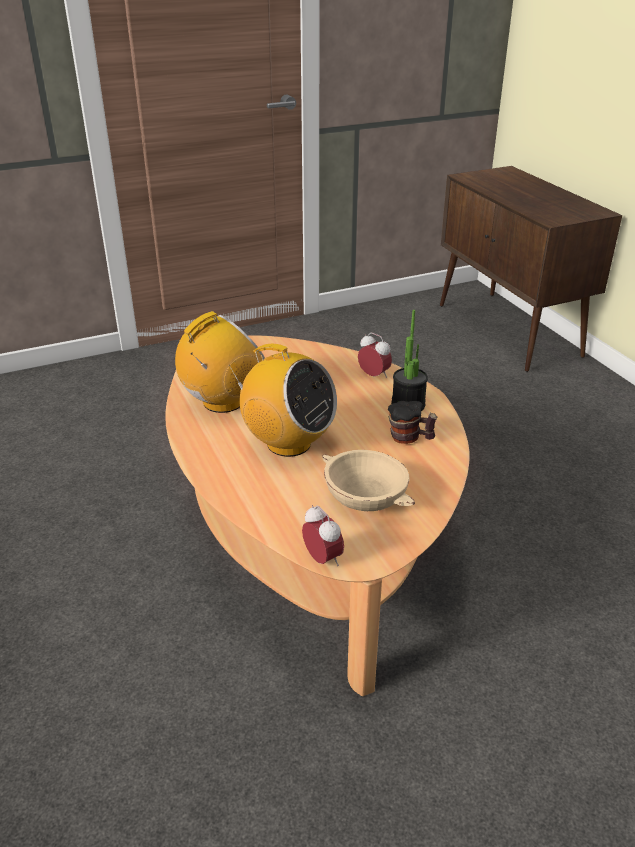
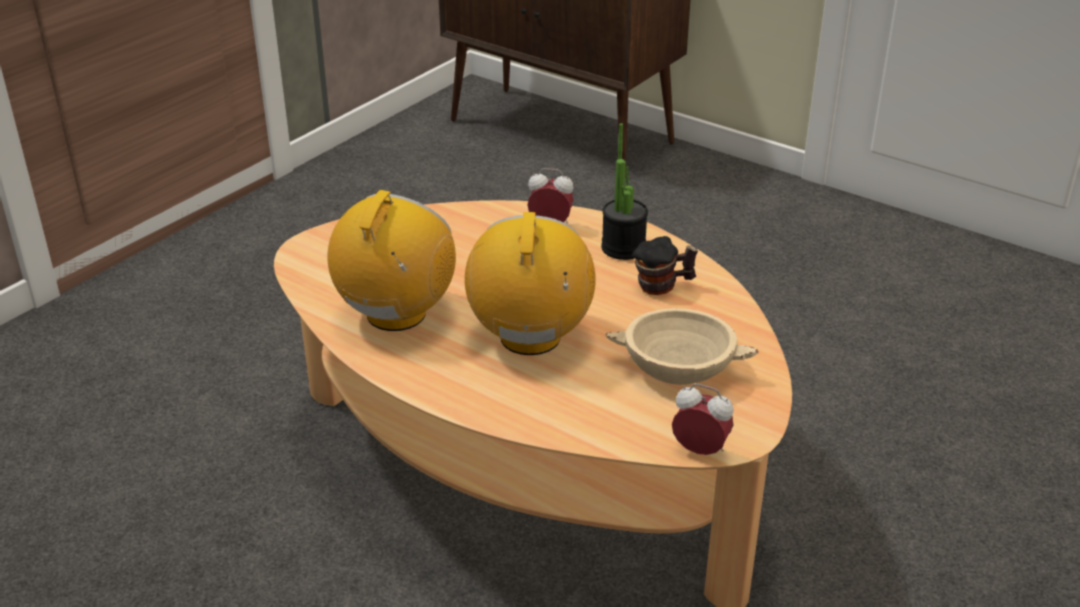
camera: 30 degrees left, 0 degrees up
radio [228,344,337,457] -> radio turned 90 degrees counterclockwise [465,212,595,355]

